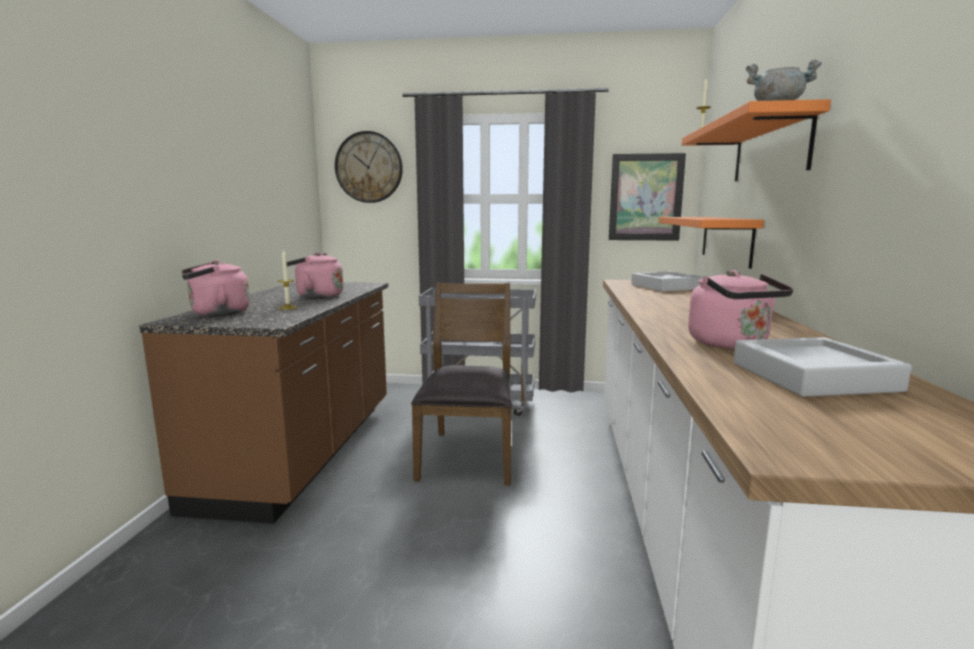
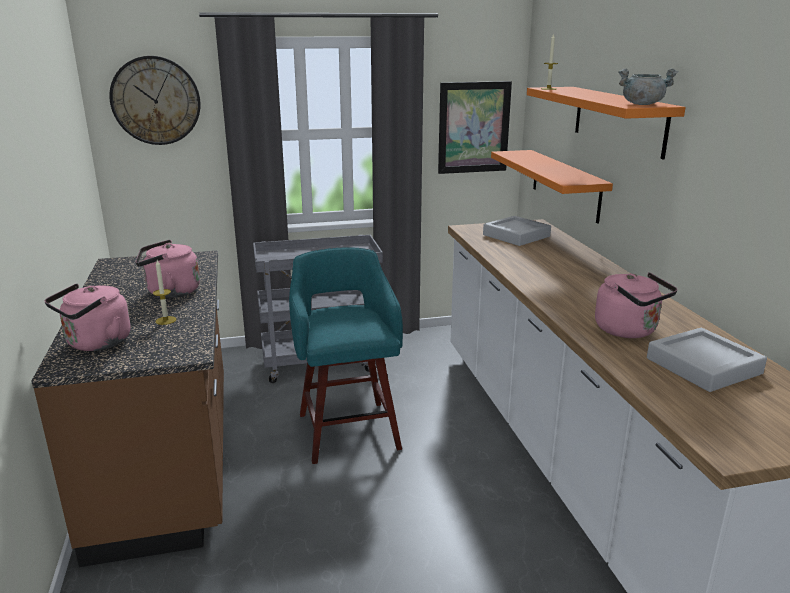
camera: 20 degrees left, 10 degrees up
brown chair [411,282,512,485] -> turquoise stool [289,248,403,464]

